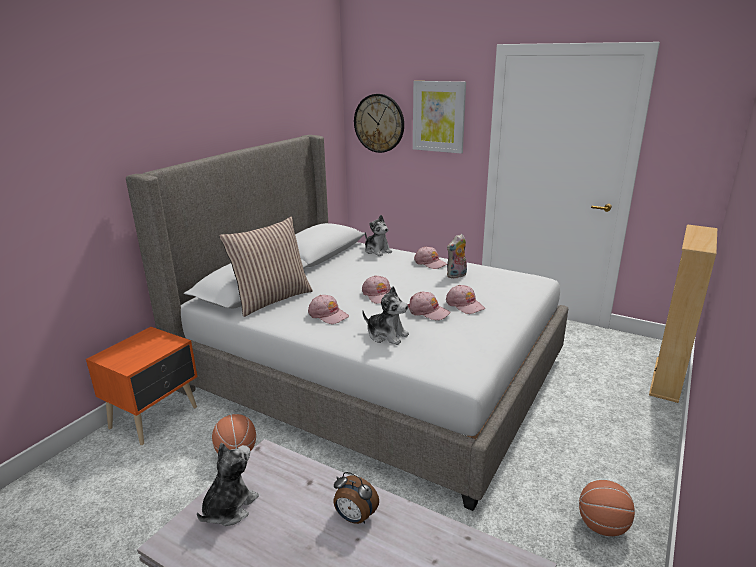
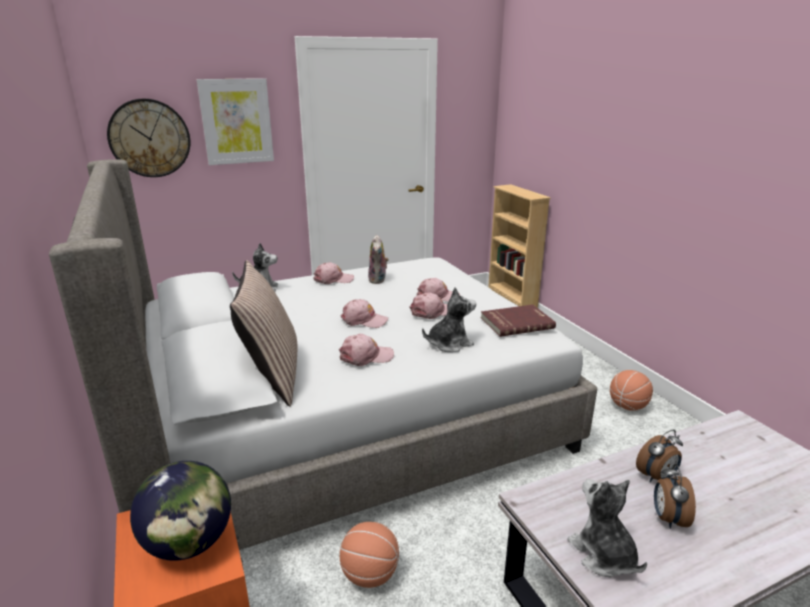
camera: 55 degrees left, 0 degrees up
none -> globe [130,461,231,561]
none -> red book [481,305,556,337]
none -> alarm clock [654,464,696,528]

